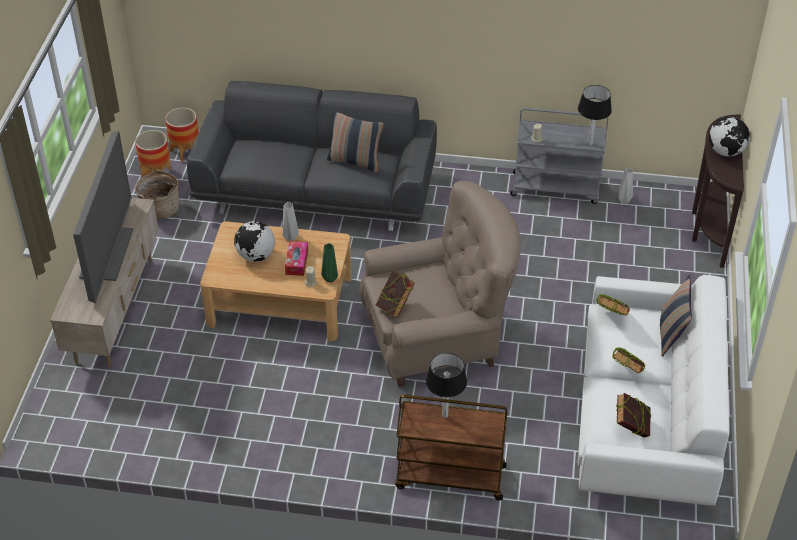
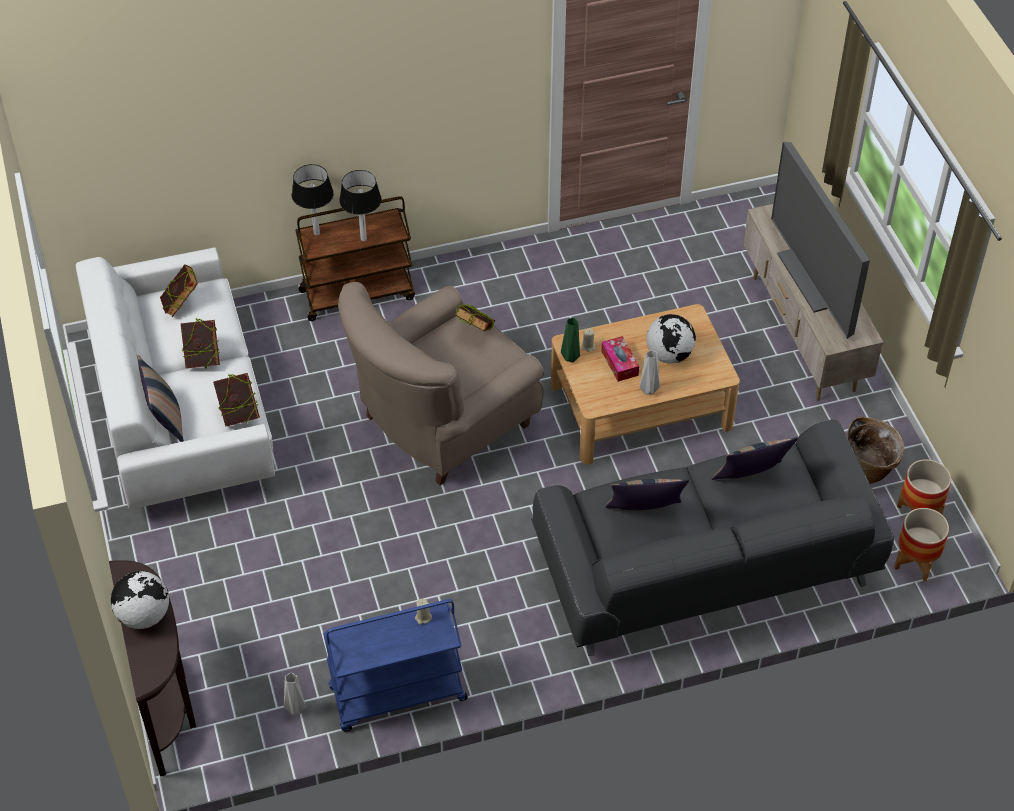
camera: 155 degrees right, 5 degrees up
grey cart [510,108,608,204] -> blue cart [323,599,468,732]
table lamp [578,85,612,145] -> table lamp moved to [292,164,334,236]
none -> pillow [712,437,798,480]

